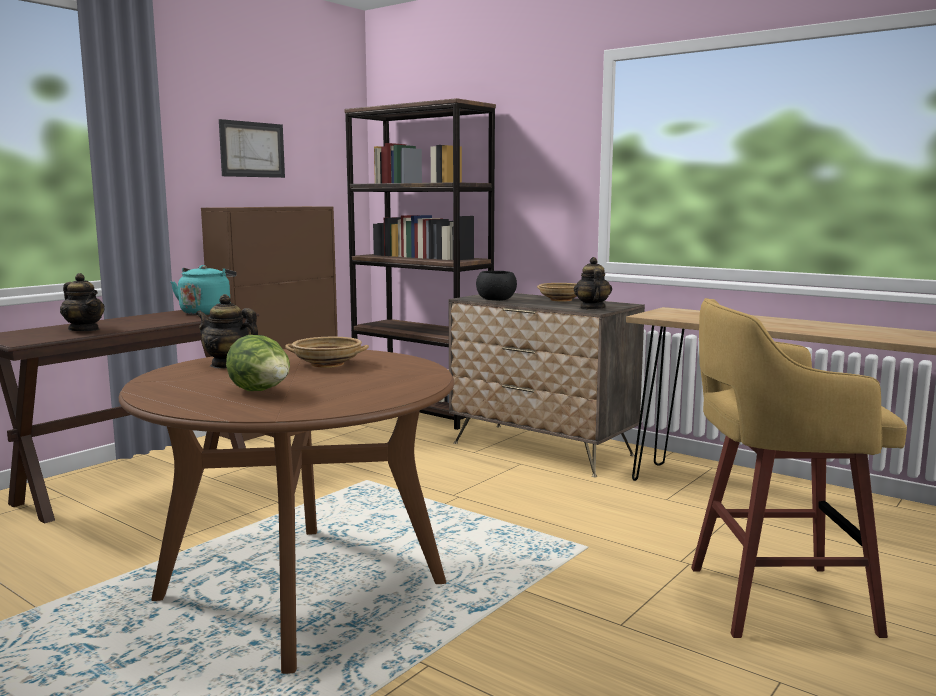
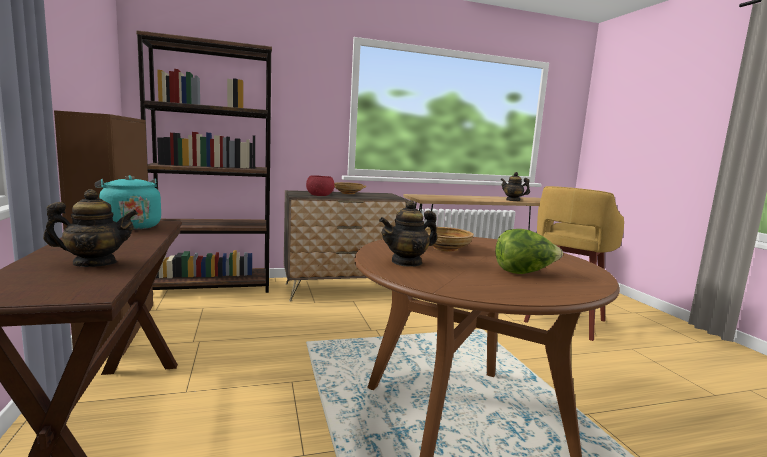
camera: 55 degrees left, 0 degrees up
picture [219,119,285,178] -> none
black bowl [476,271,517,301] -> red bowl [306,175,335,196]
teapot [574,257,612,309] -> teapot moved to [501,172,530,201]

